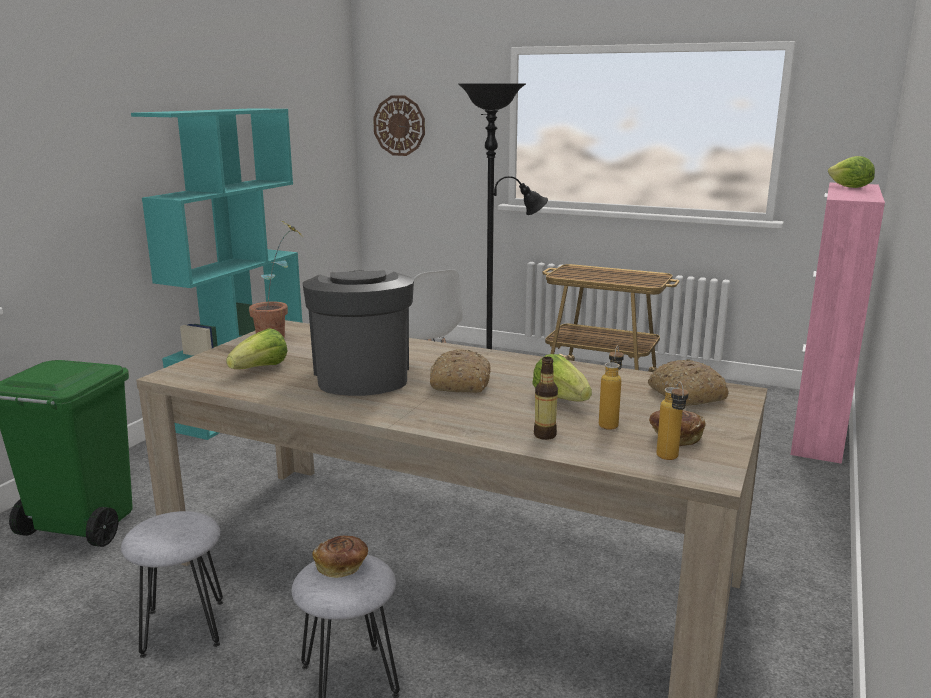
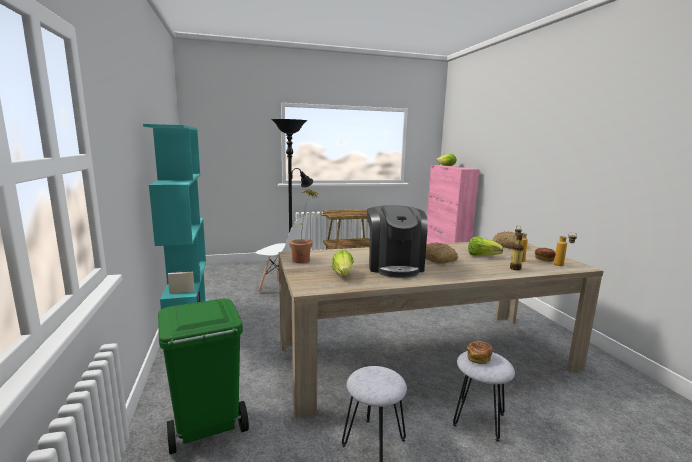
camera: 40 degrees left, 5 degrees down
coffee machine [303,270,414,396] -> coffee machine turned 135 degrees counterclockwise [367,205,428,278]
wall clock [373,96,425,156] -> none

